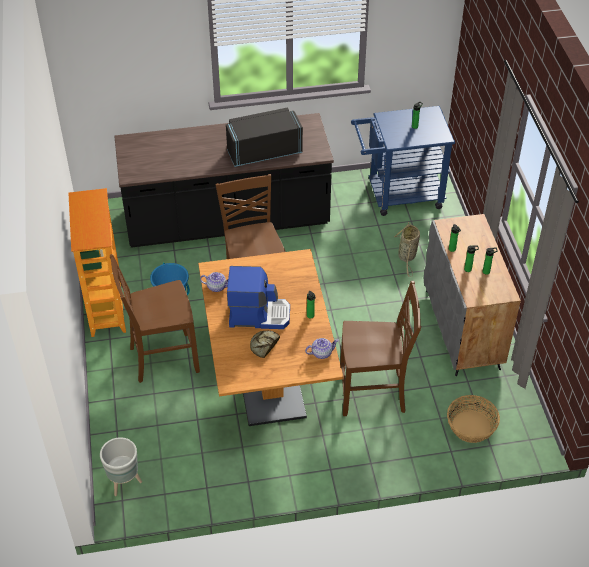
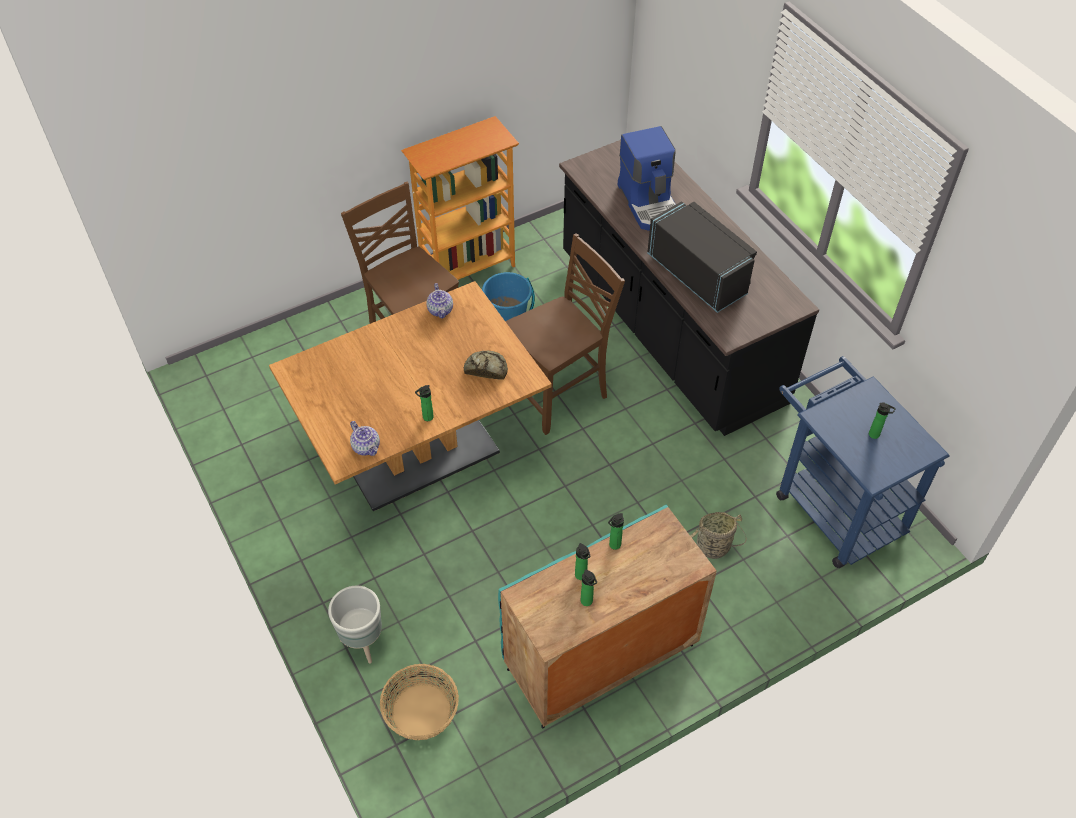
camera: 70 degrees right, 5 degrees up
grey planter [100,437,142,496] -> grey planter moved to [328,586,382,664]
coffee machine [227,266,290,329] -> coffee machine moved to [618,126,676,231]
bread [250,330,280,358] -> bread moved to [464,351,508,380]
brown chair [340,281,421,416] -> none
grey cabinet [424,214,521,376] -> turquoise cabinet [498,504,717,729]

